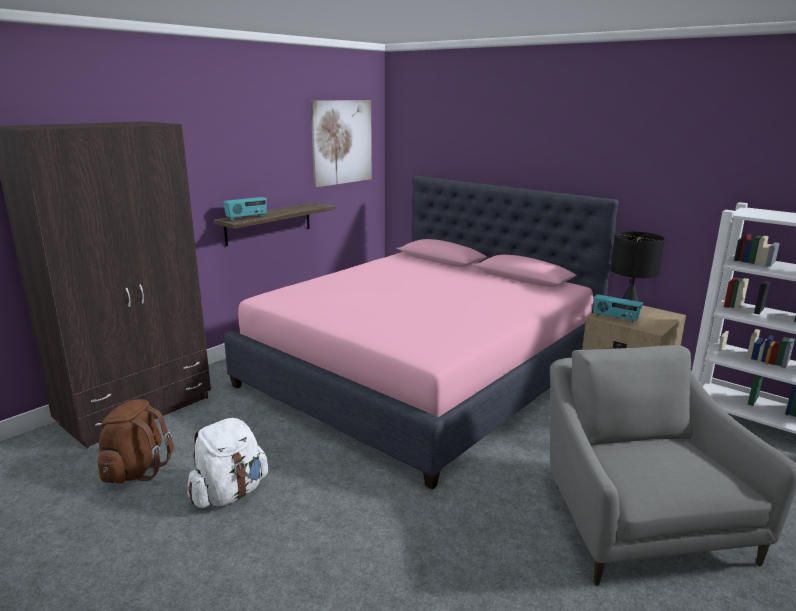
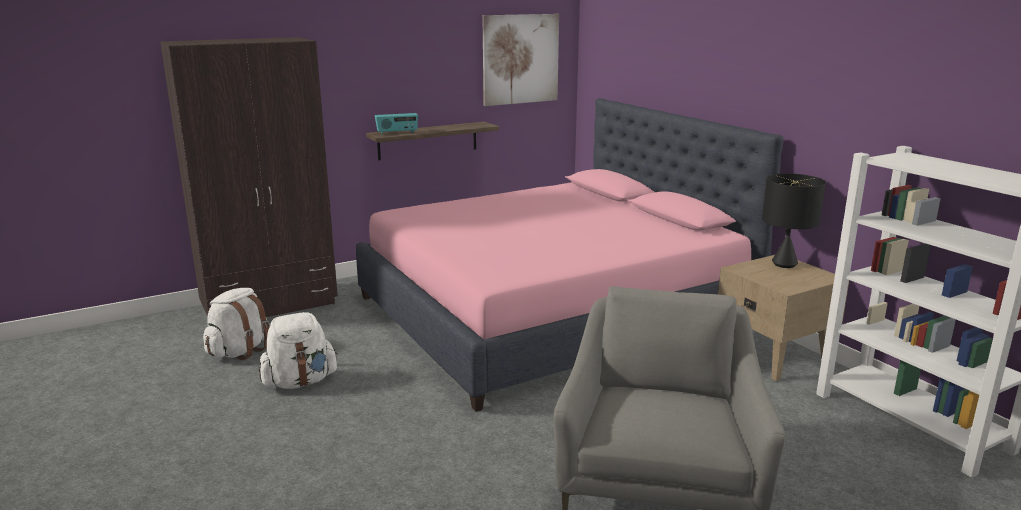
camera: 20 degrees right, 0 degrees up
brown backpack [97,399,174,484] -> white backpack [203,288,270,360]
radio [593,294,643,323] -> none

